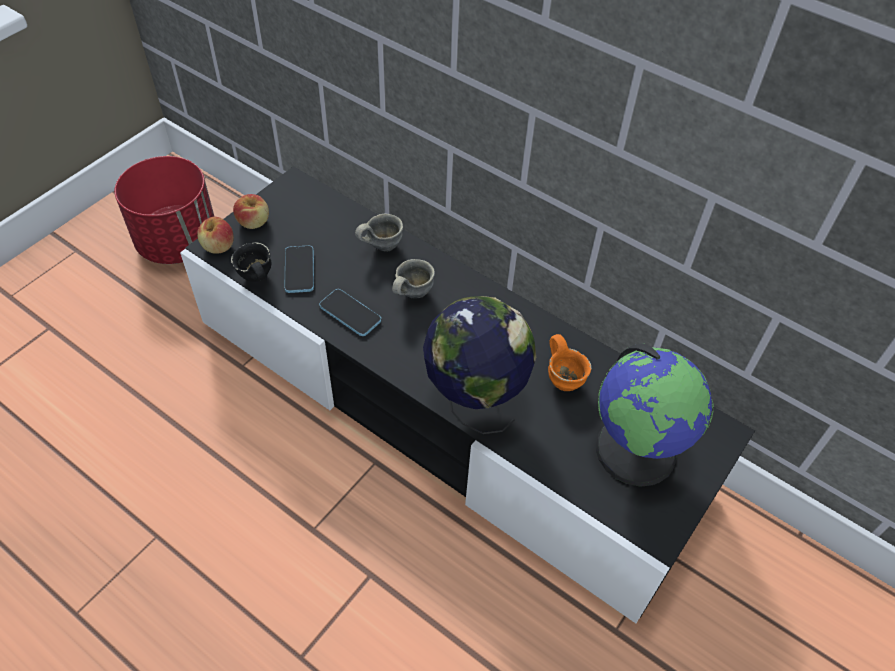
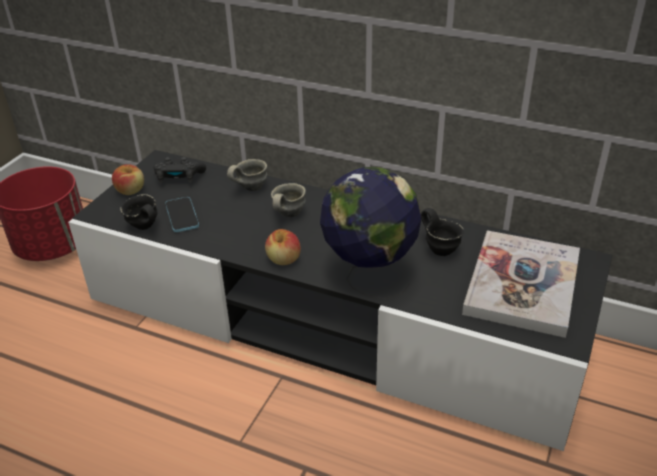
camera: 10 degrees left, 15 degrees down
apple [197,217,234,254] -> apple moved to [265,229,301,265]
phone [319,289,381,336] -> none
orange mug [548,334,592,391] -> black mug [421,208,464,256]
globe [596,343,714,487] -> book [462,230,580,338]
none -> black game controller [154,157,206,183]

